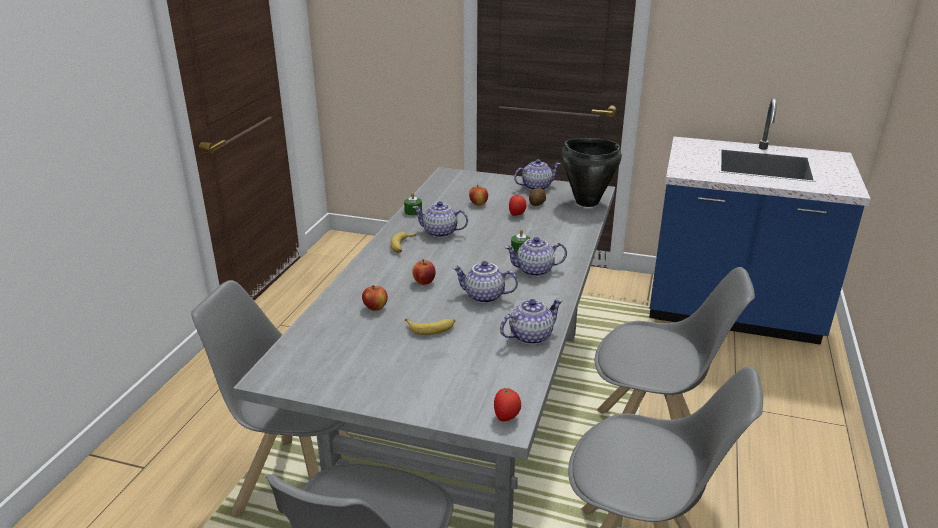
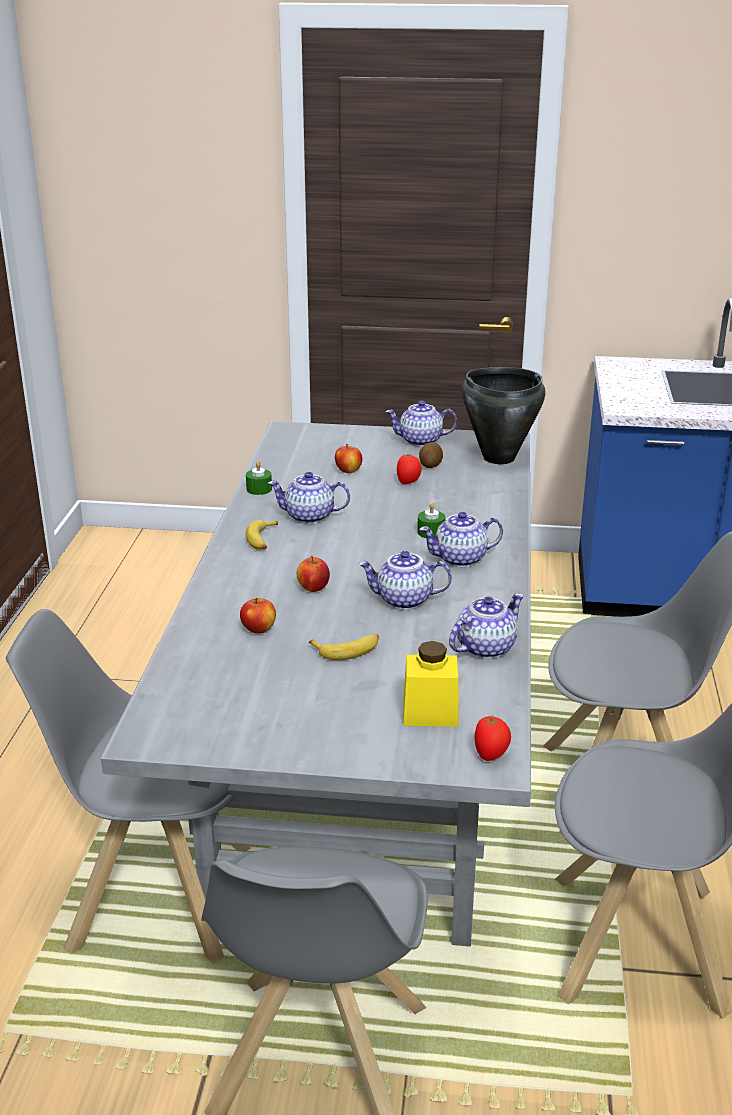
camera: 10 degrees left, 0 degrees up
teapot [514,159,560,190] -> teapot turned 150 degrees counterclockwise [385,401,457,447]
none -> yellow jar [403,641,459,727]

